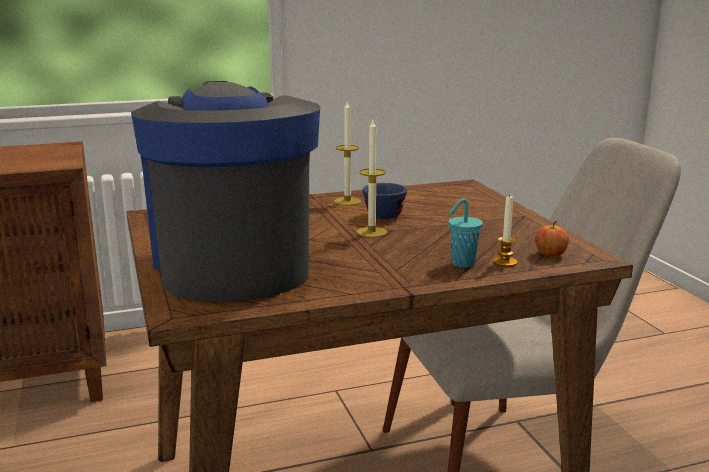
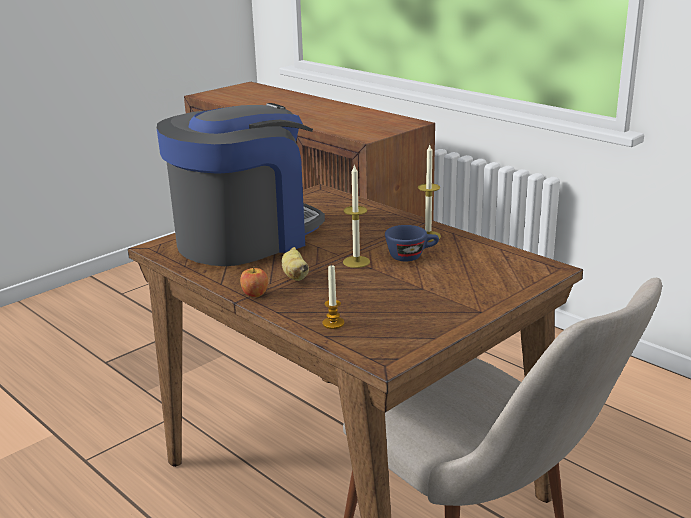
camera: 65 degrees right, 5 degrees up
turquoise cup [448,198,483,268] -> none
apple [535,221,569,256] -> apple moved to [240,266,268,297]
none -> banana [282,247,309,281]

